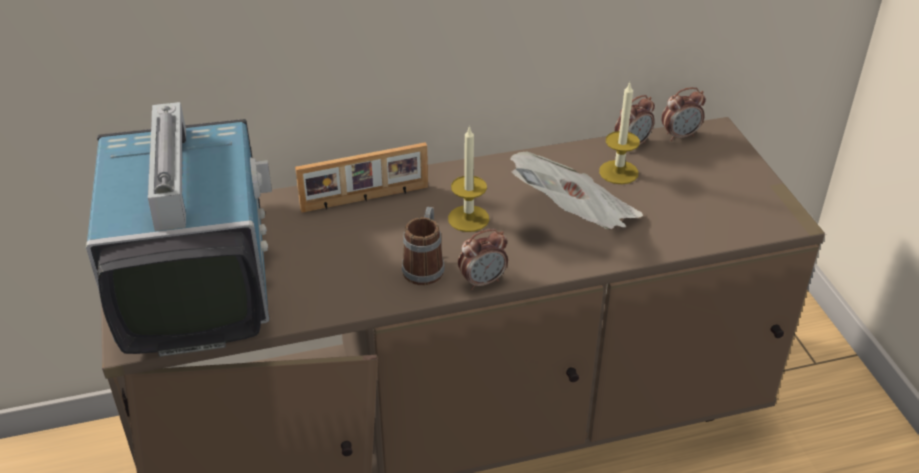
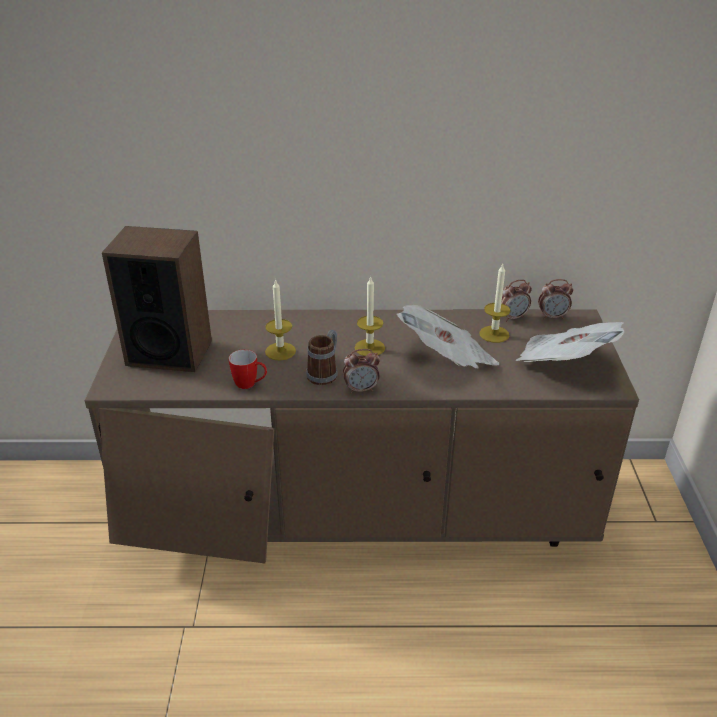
camera: 15 degrees right, 5 degrees down
television [86,102,272,357] -> speaker [102,226,212,372]
picture frame [295,142,428,213] -> none
none -> mug [228,349,267,389]
none -> candle [265,279,296,361]
none -> newspaper [516,322,624,362]

